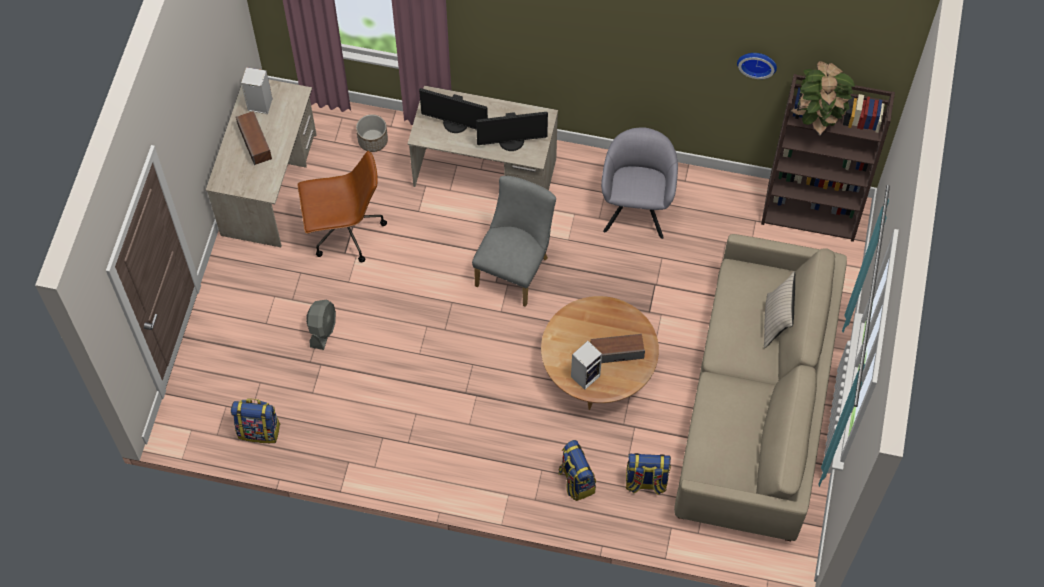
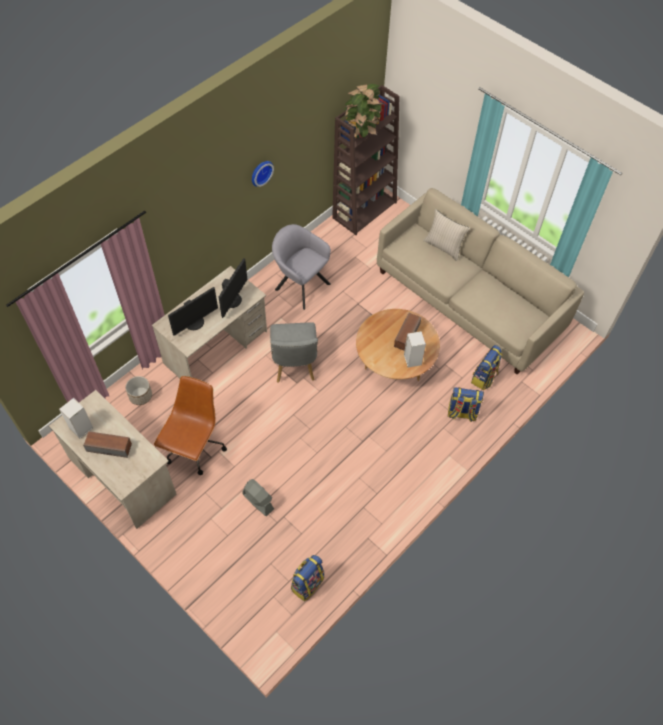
camera: 60 degrees left, 5 degrees down
grey chair [472,176,556,307] -> grey chair turned 150 degrees counterclockwise [270,322,318,383]
wall clock [737,53,777,79] -> wall clock moved to [252,161,274,187]

